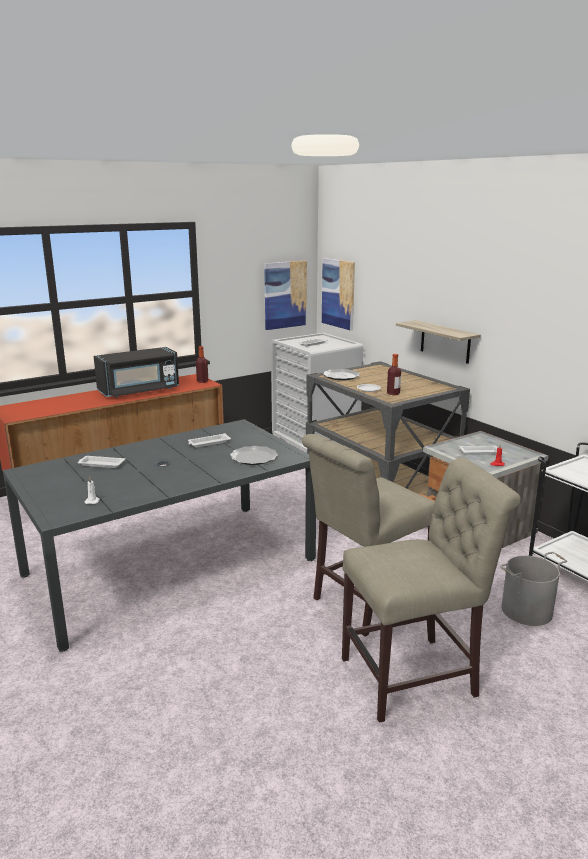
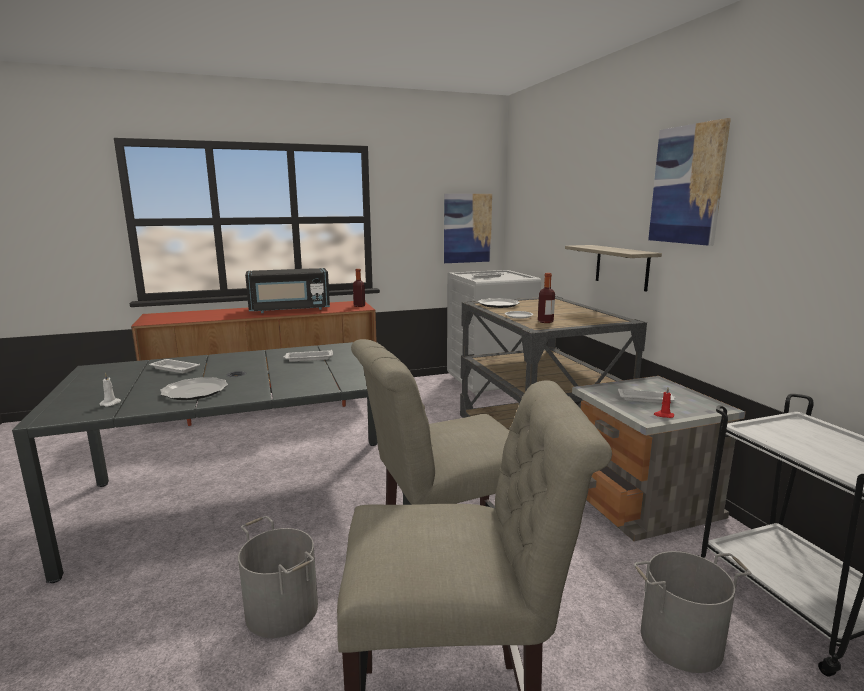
camera: 15 degrees right, 5 degrees down
plate [230,446,278,465] -> plate moved to [160,377,228,400]
picture [322,258,355,331] -> picture moved to [648,118,731,246]
none -> grey bucket [238,516,318,638]

